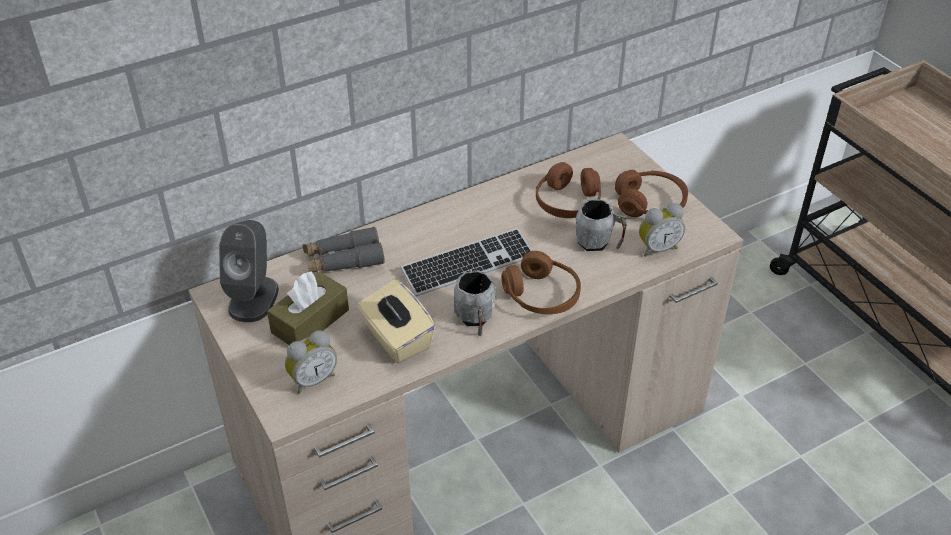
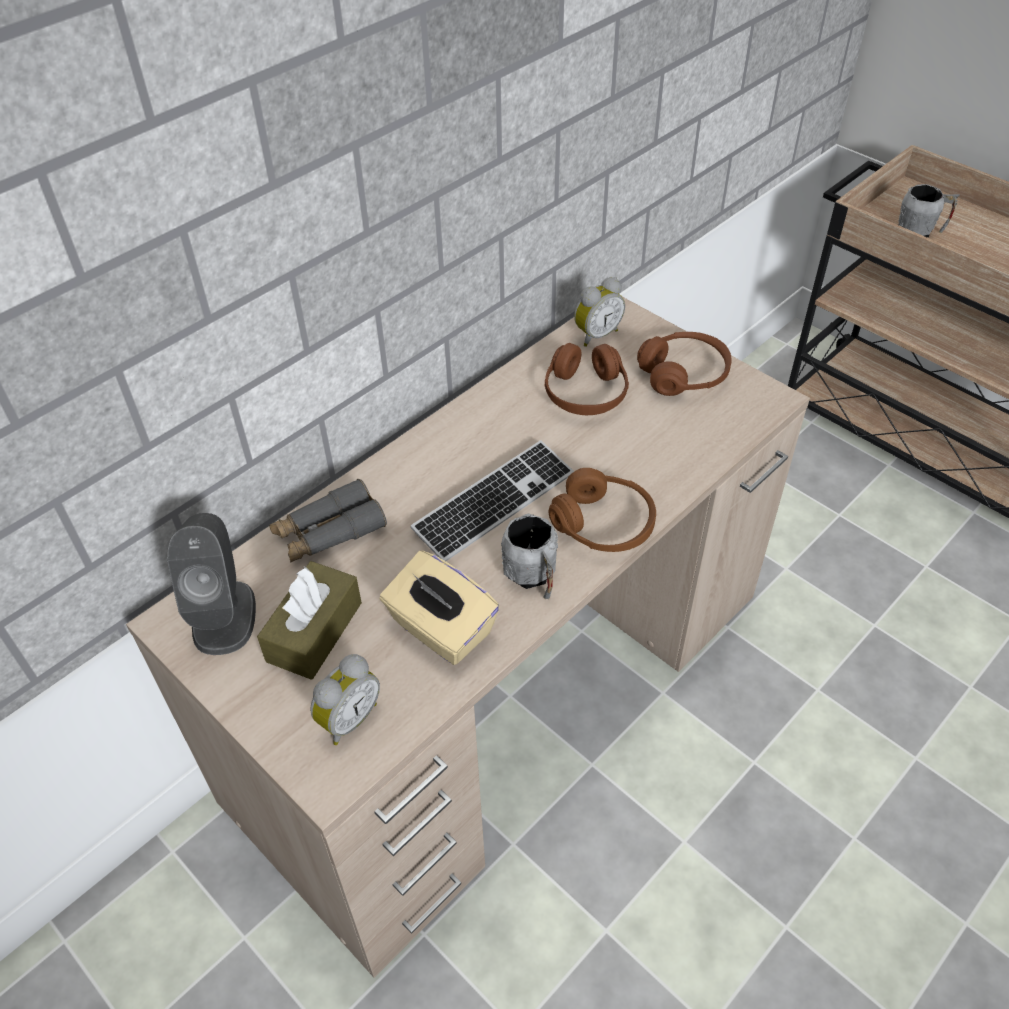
camera: 15 degrees left, 5 degrees up
grey mug [576,199,627,251] -> grey mug moved to [898,184,960,237]
alarm clock [639,203,685,257] -> alarm clock moved to [574,277,625,347]

